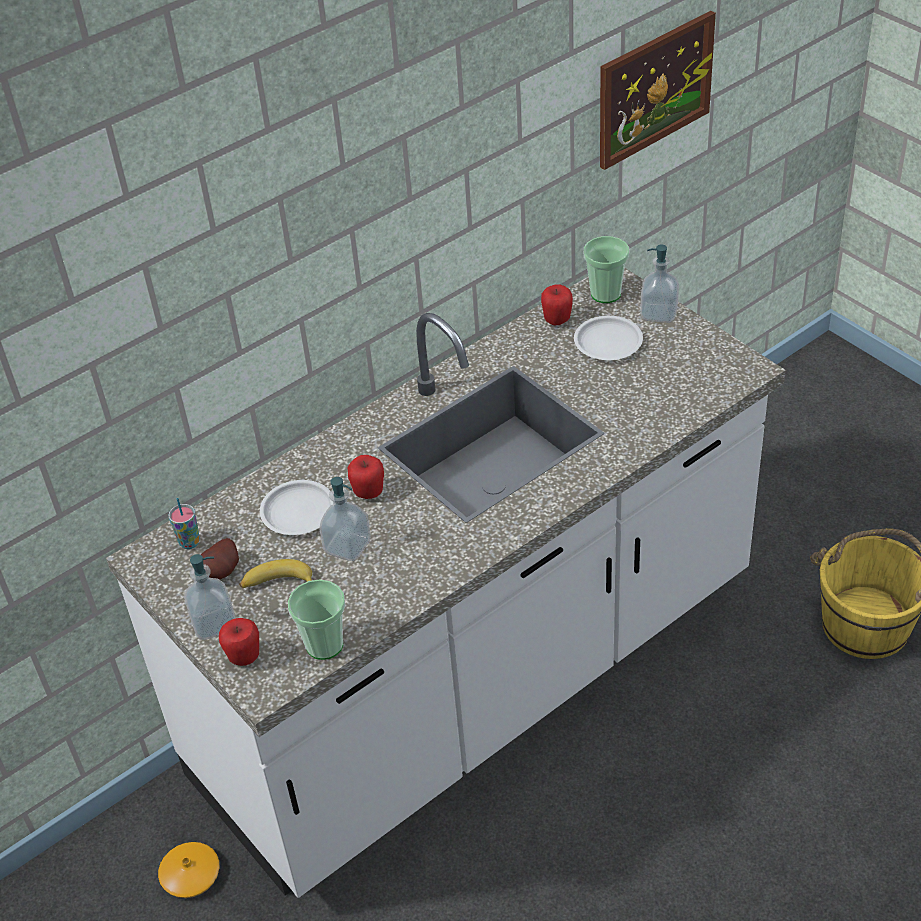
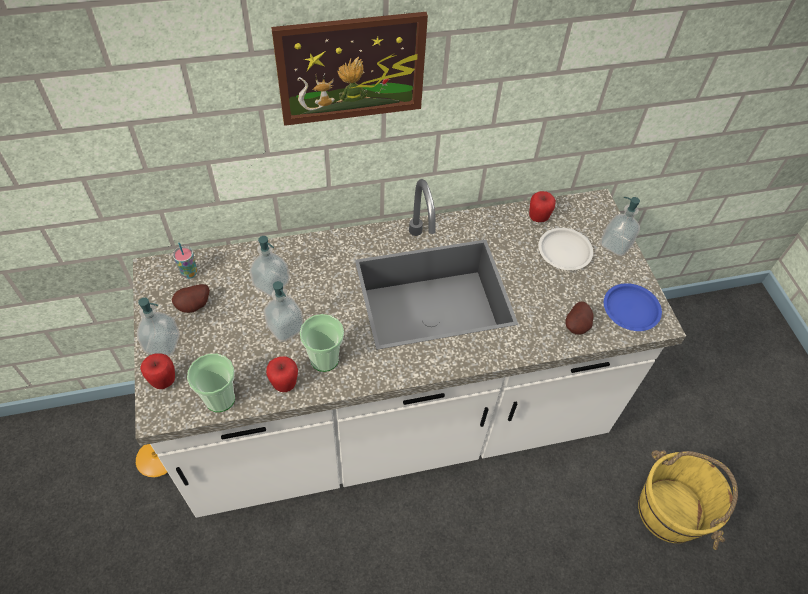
camera: 20 degrees right, 10 degrees up
banana [239,559,312,588] -> none
white plate [260,480,333,535] -> soap dispenser [250,236,289,296]
apple [348,455,384,499] -> apple moved to [266,356,298,392]
cup [584,236,629,303] -> cup moved to [300,314,344,372]
picture [600,11,716,170] -> picture moved to [271,12,428,126]
none -> potato [565,302,594,334]
none -> blue plate [604,283,662,331]

